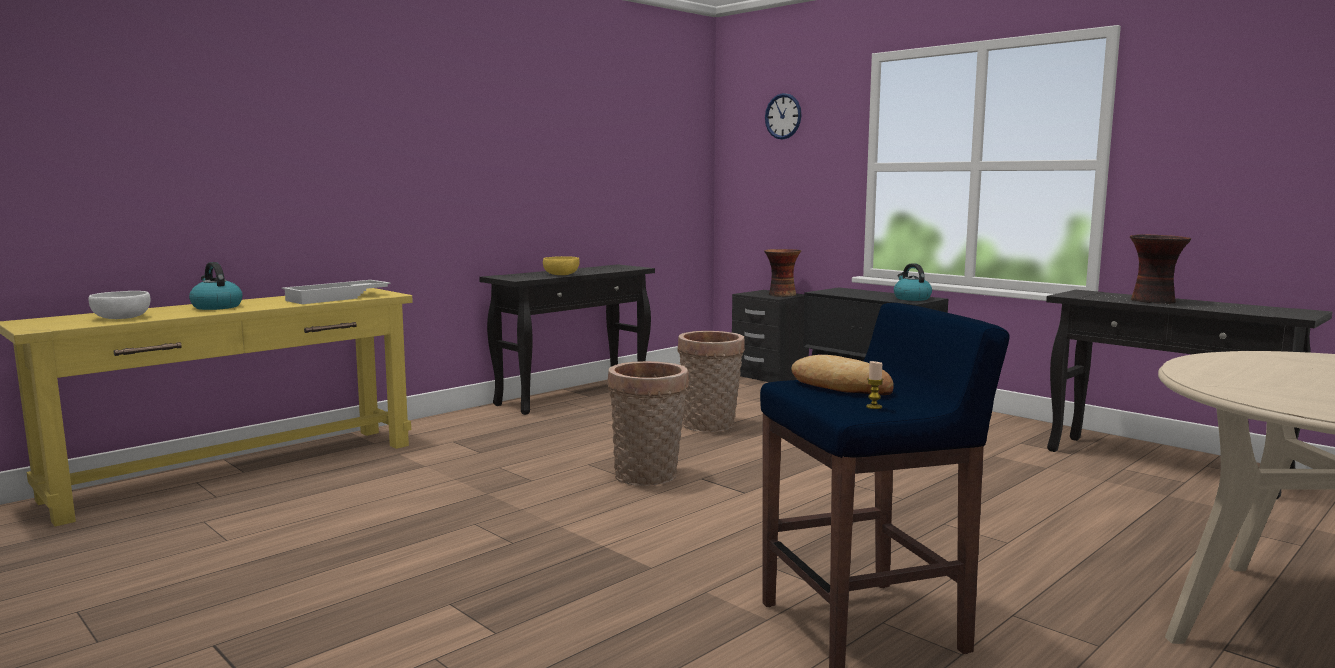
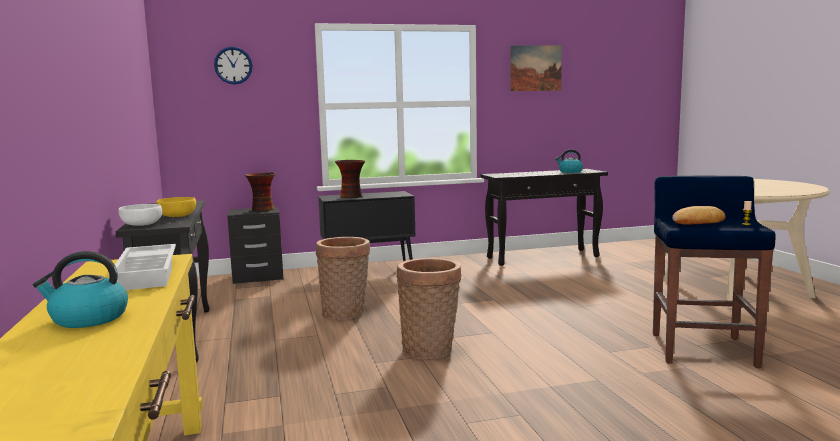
camera: 60 degrees left, 0 degrees up
white bowl [88,291,150,319] -> white bowl moved to [118,204,162,226]
kettle [894,263,932,301] -> kettle moved to [555,149,583,173]
vase [1130,234,1191,304] -> vase moved to [335,160,365,198]
none -> picture [510,45,562,91]

